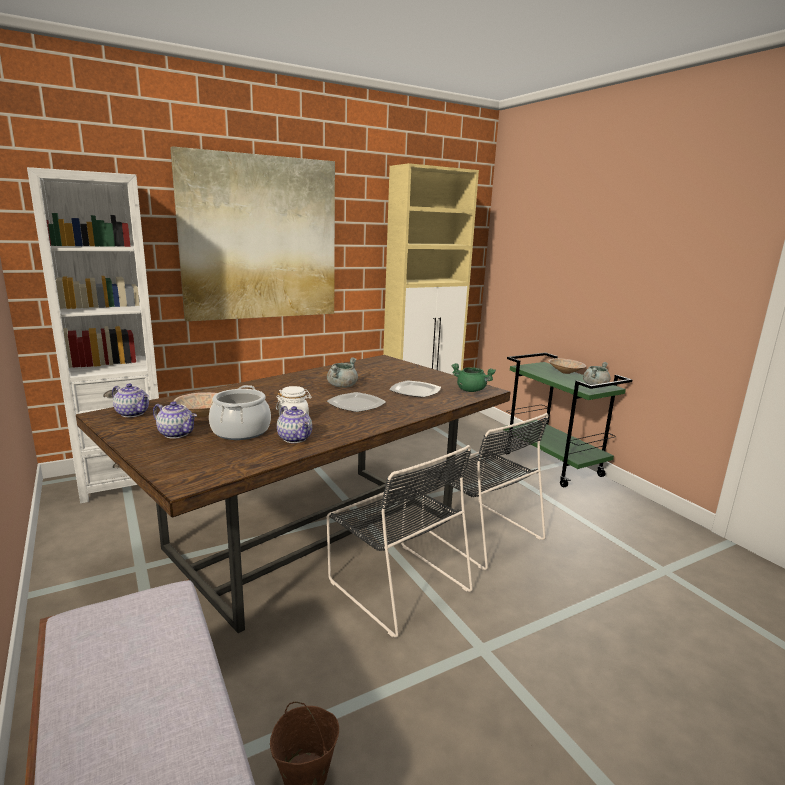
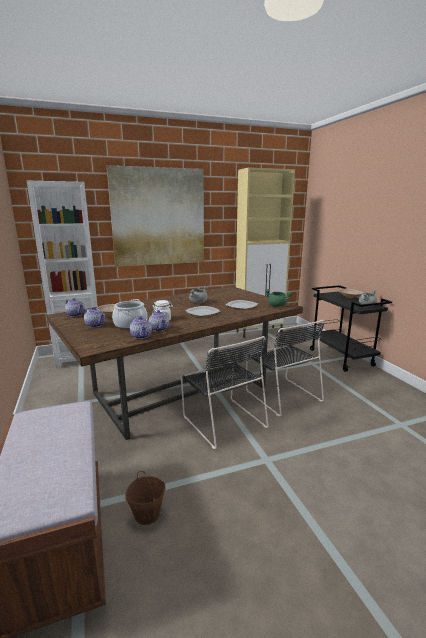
camera: 10 degrees right, 0 degrees up
green cart [503,352,632,487] -> black cart [310,285,392,372]
none -> teapot [130,316,152,339]

